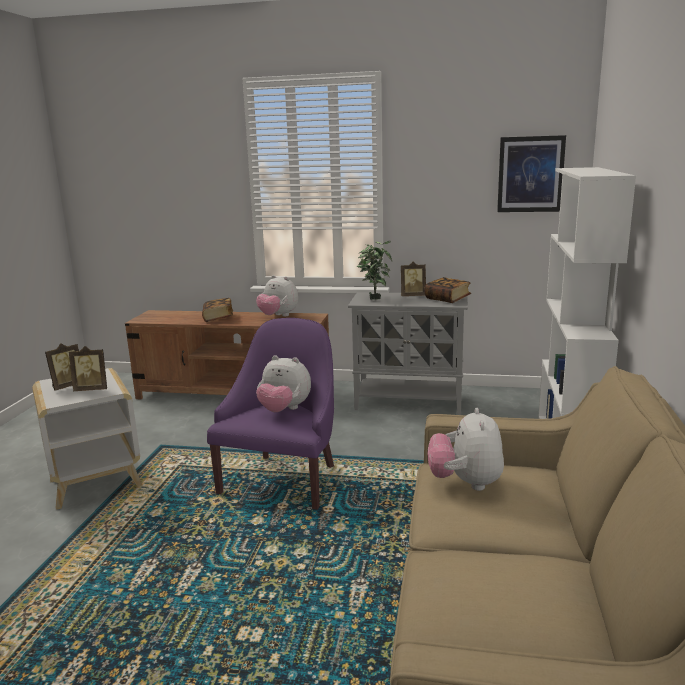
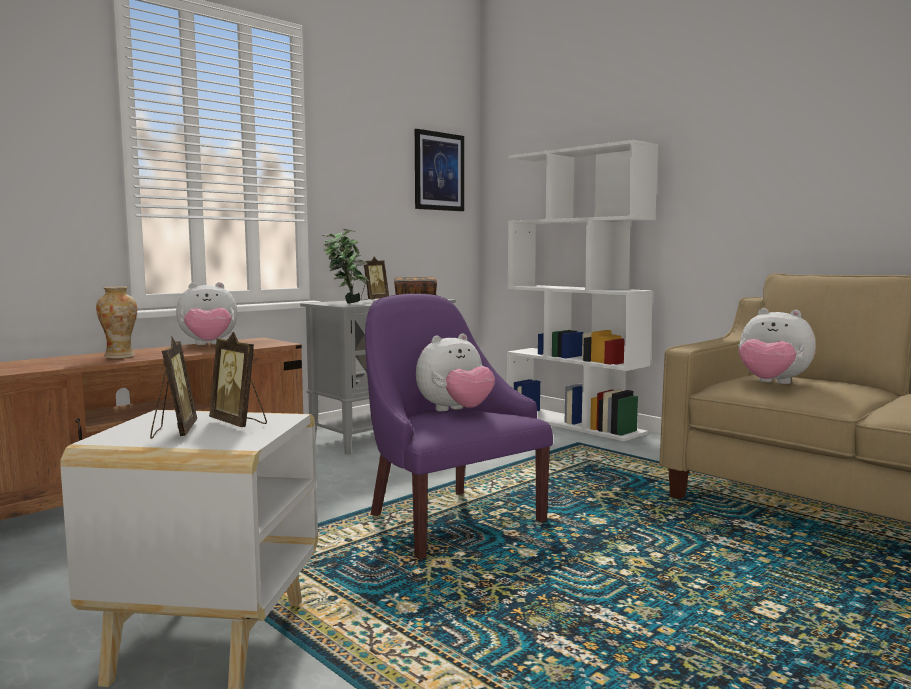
camera: 55 degrees left, 10 degrees down
picture frame [69,346,107,391] -> picture frame turned 105 degrees clockwise [209,332,267,427]
book [202,298,233,322] -> vase [96,286,137,358]

